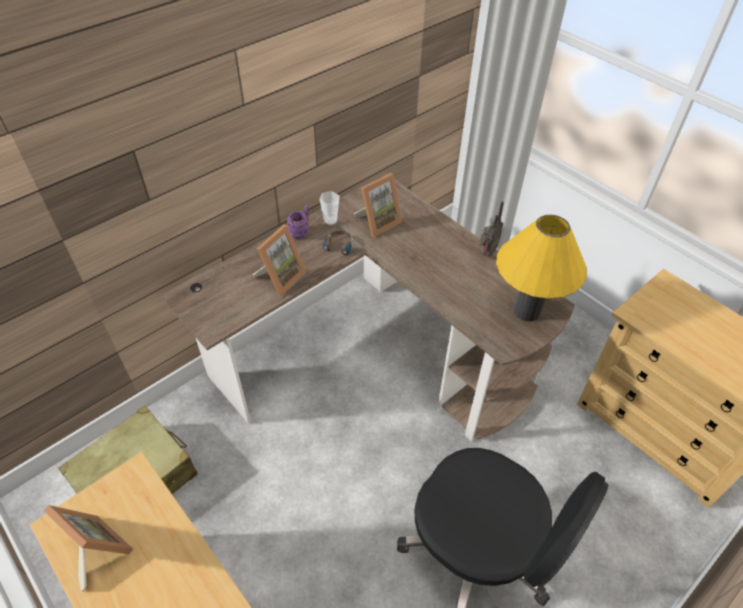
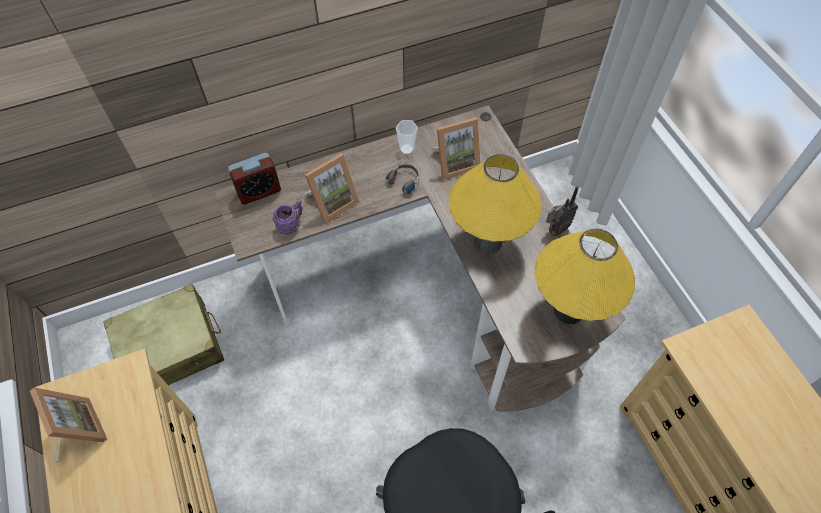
camera: 20 degrees right, 10 degrees up
purple mug [287,204,309,239] -> purple mug moved to [273,199,302,234]
none -> alarm clock [228,153,281,205]
none -> yellow table lamp [448,154,542,254]

